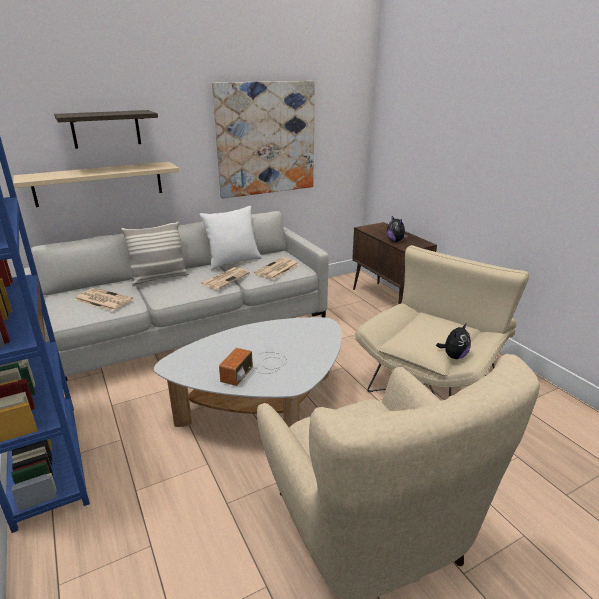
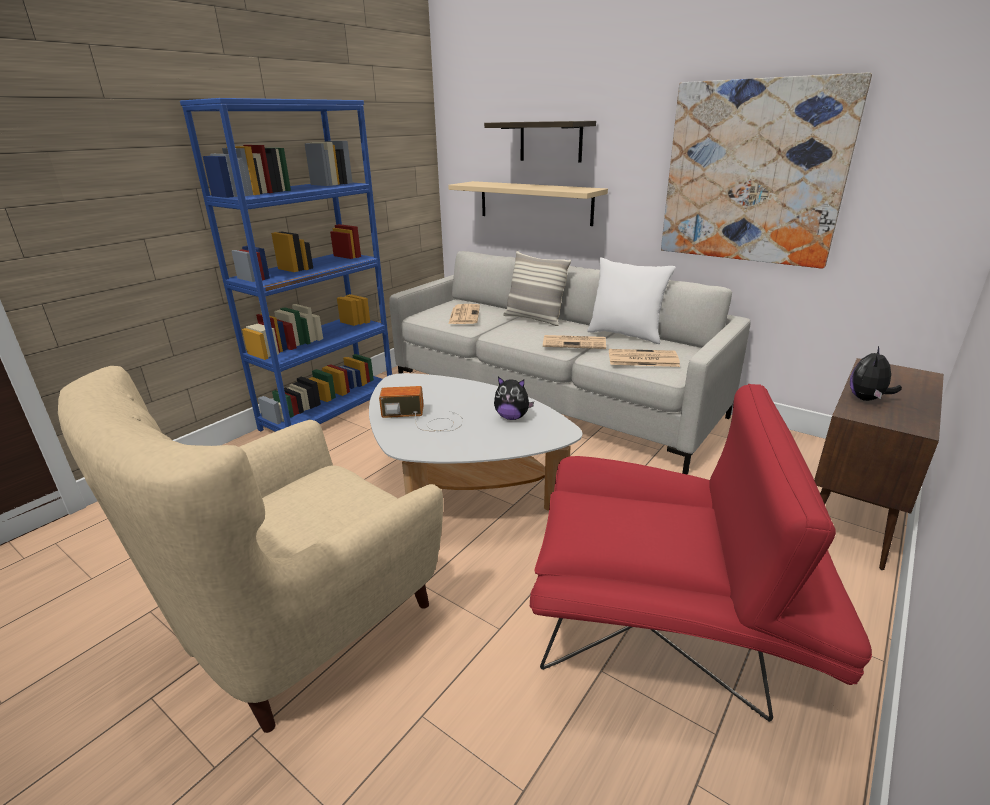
camera: 65 degrees right, 0 degrees up
beige armchair [355,245,529,397] -> red armchair [529,384,872,722]
plush toy [436,323,471,359] -> plush toy moved to [494,377,534,420]

